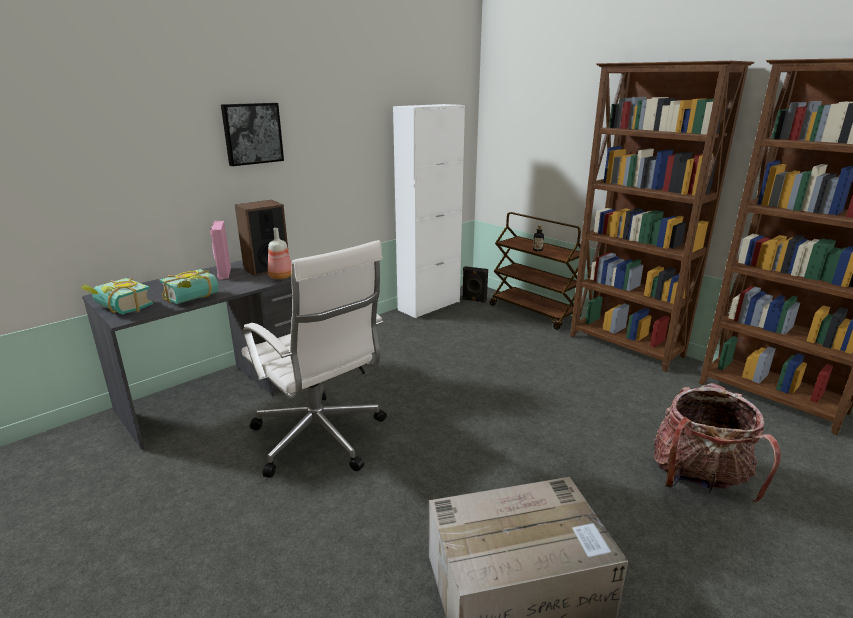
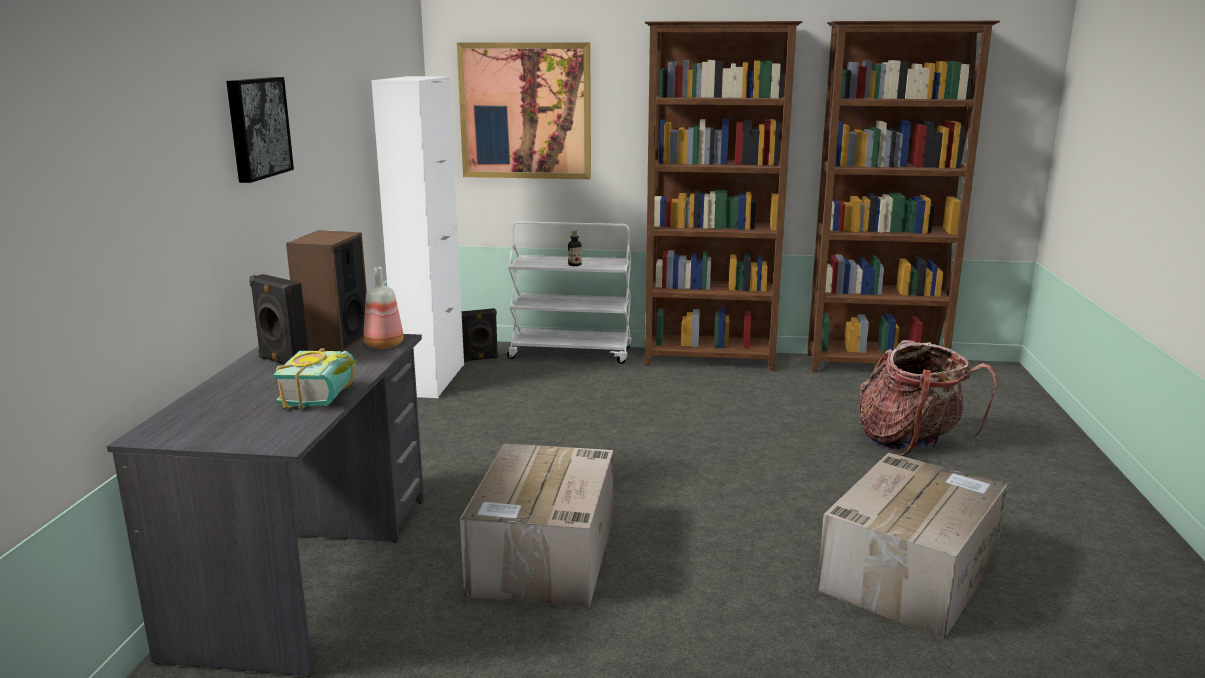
camera: 40 degrees left, 5 degrees down
book [81,278,153,314] -> none
pink speaker [210,221,231,280] -> black speaker [249,274,308,364]
white office chair [242,240,387,478] -> cardboard box [460,444,613,607]
brown cart [490,212,581,330] -> white cart [507,221,632,364]
none -> picture [457,42,591,179]

